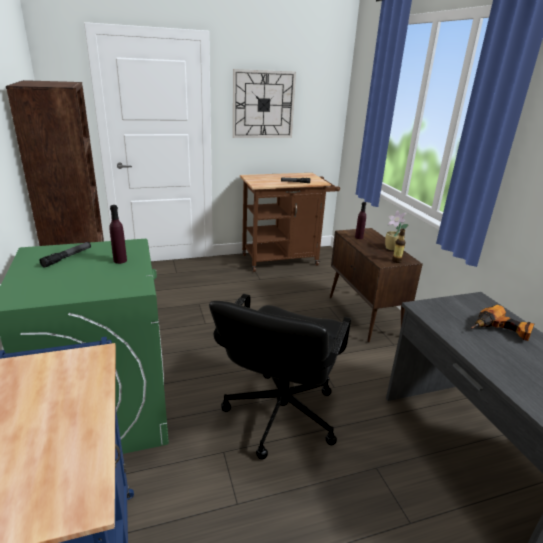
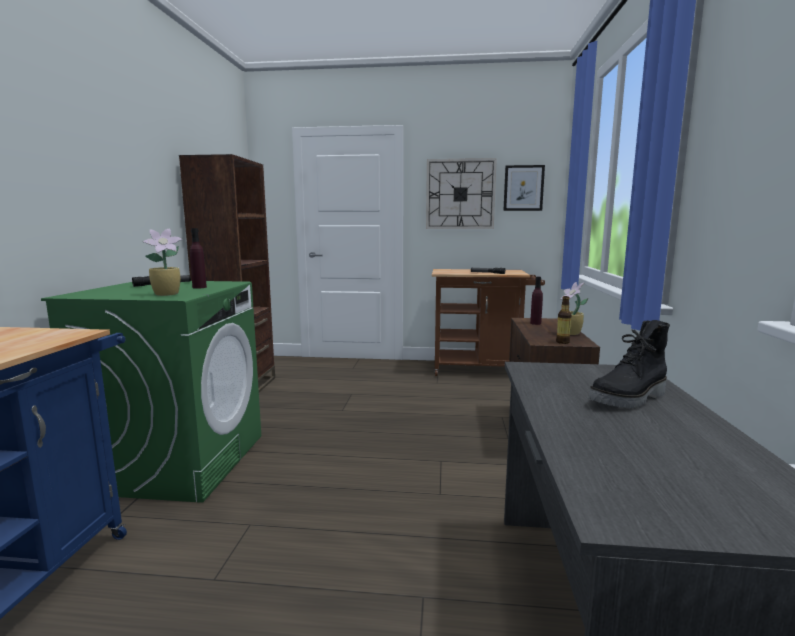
camera: 25 degrees right, 15 degrees down
black office chair [209,294,351,460] -> none
power drill [471,304,534,341] -> black boot [588,320,670,408]
none -> potted plant [143,229,183,296]
none -> picture [503,165,545,211]

